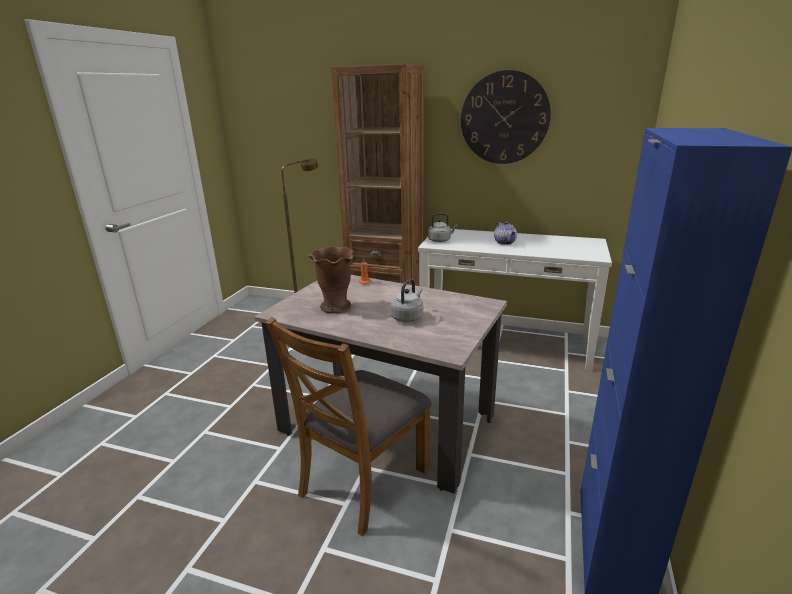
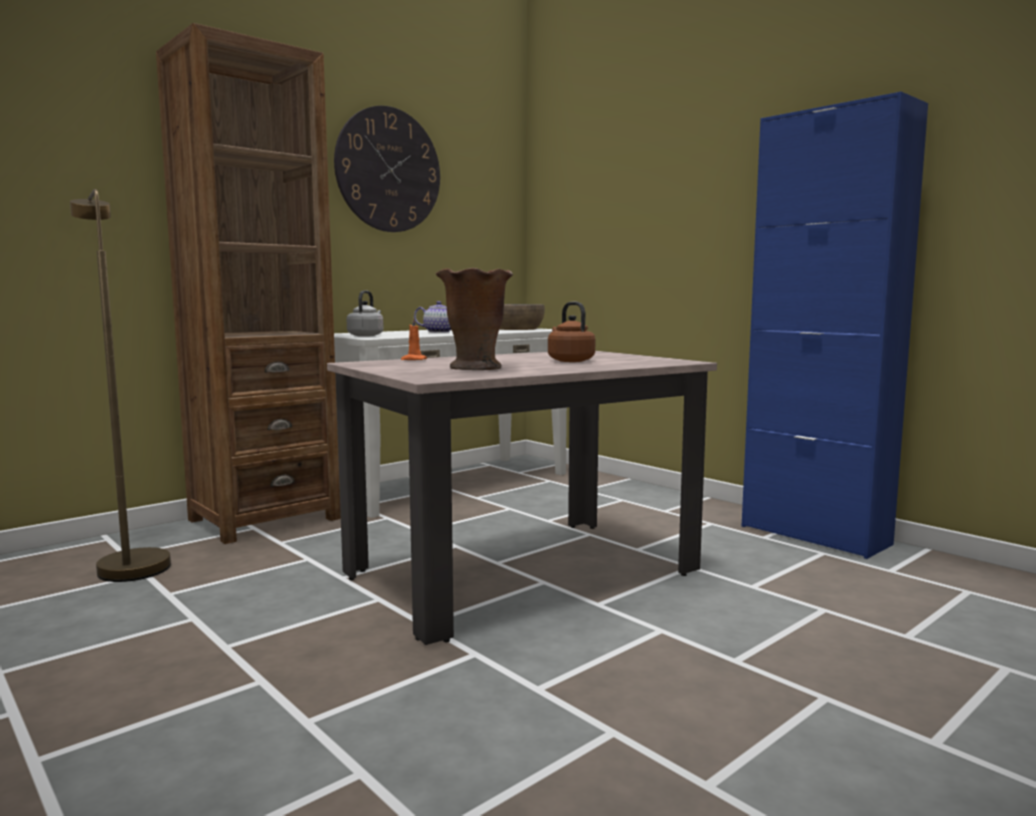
camera: 60 degrees left, 15 degrees down
brown chair [265,317,432,536] -> none
grey kettle [390,279,423,322] -> brown kettle [548,302,595,362]
none -> brown bowl [499,304,545,330]

